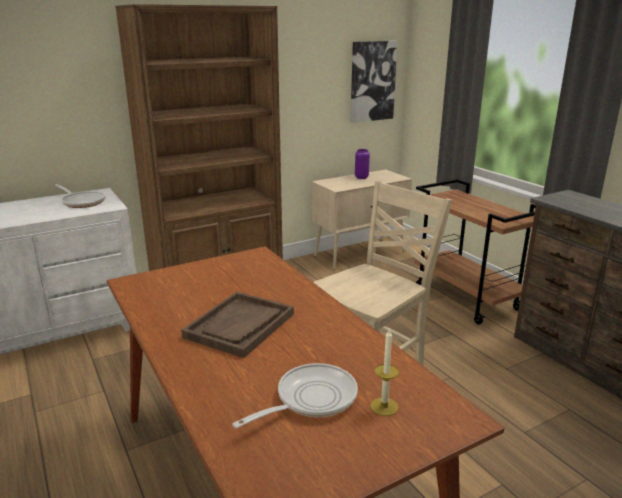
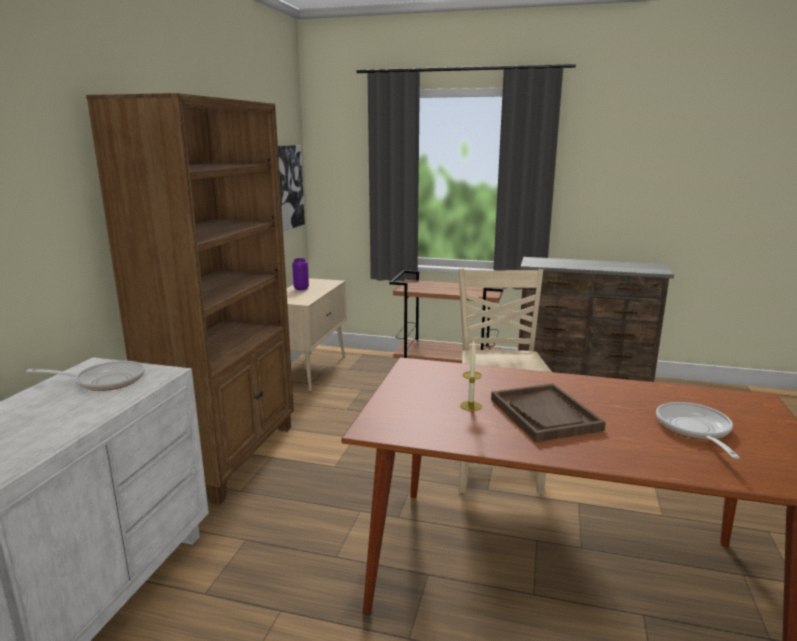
camera: 45 degrees left, 5 degrees down
candle [370,328,399,416] -> candle moved to [460,340,482,411]

